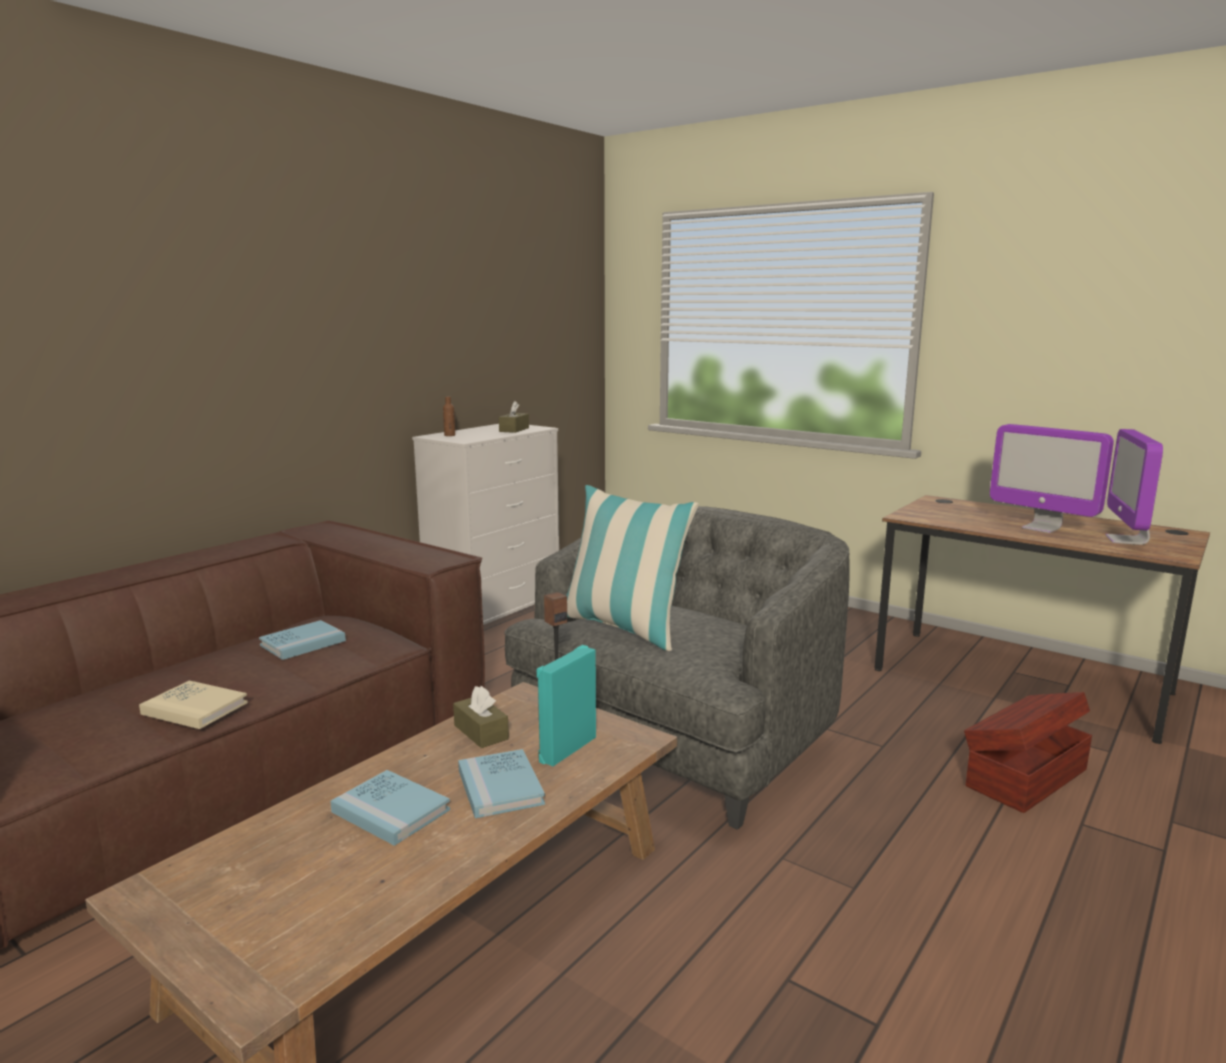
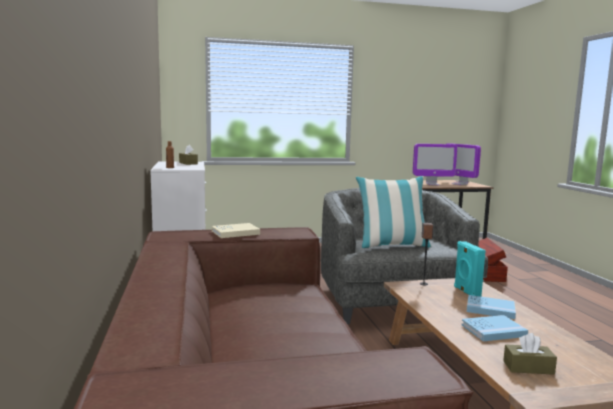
camera: 50 degrees left, 5 degrees down
beige book [139,680,248,729] -> beige book moved to [212,223,260,238]
blue book [259,620,346,660] -> none
brown tissue box [453,686,509,748] -> brown tissue box moved to [503,333,557,375]

